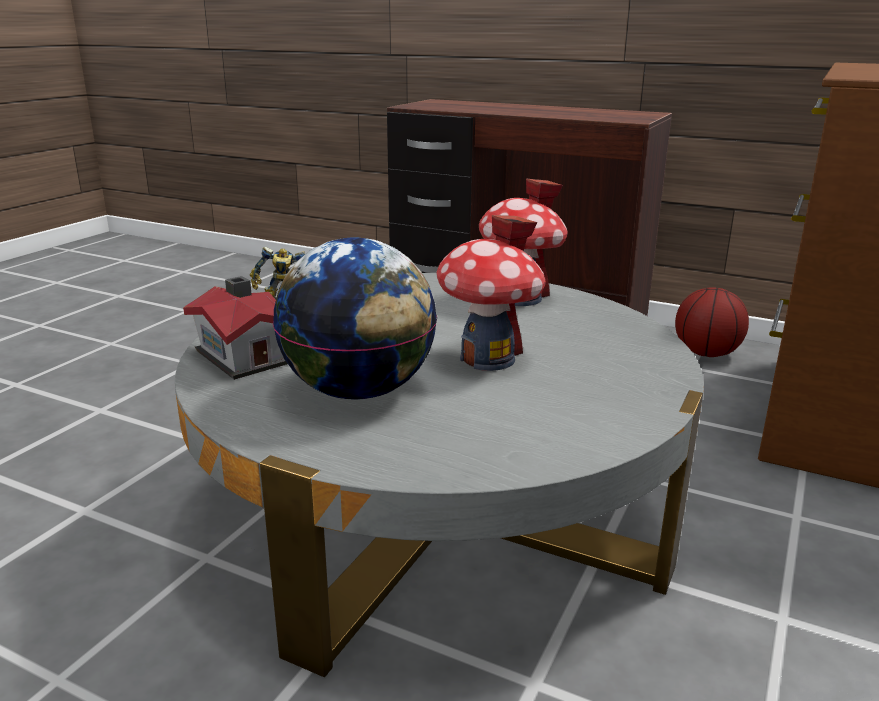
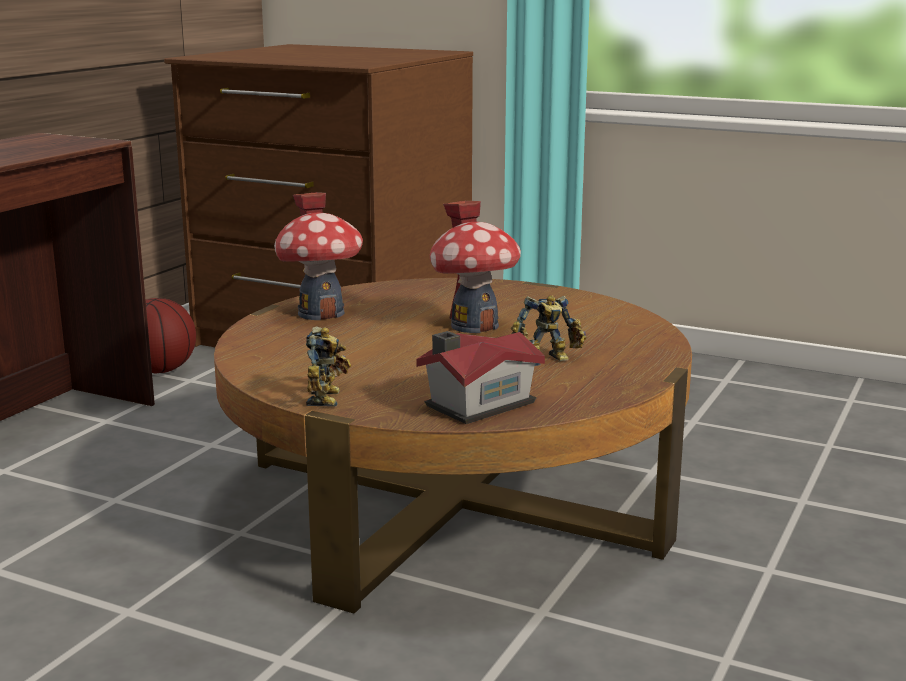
camera: 90 degrees left, 5 degrees down
grey coffee table [175,273,704,677] -> brown coffee table [214,278,692,614]
globe [273,237,437,400] -> toy robot [511,296,586,366]

